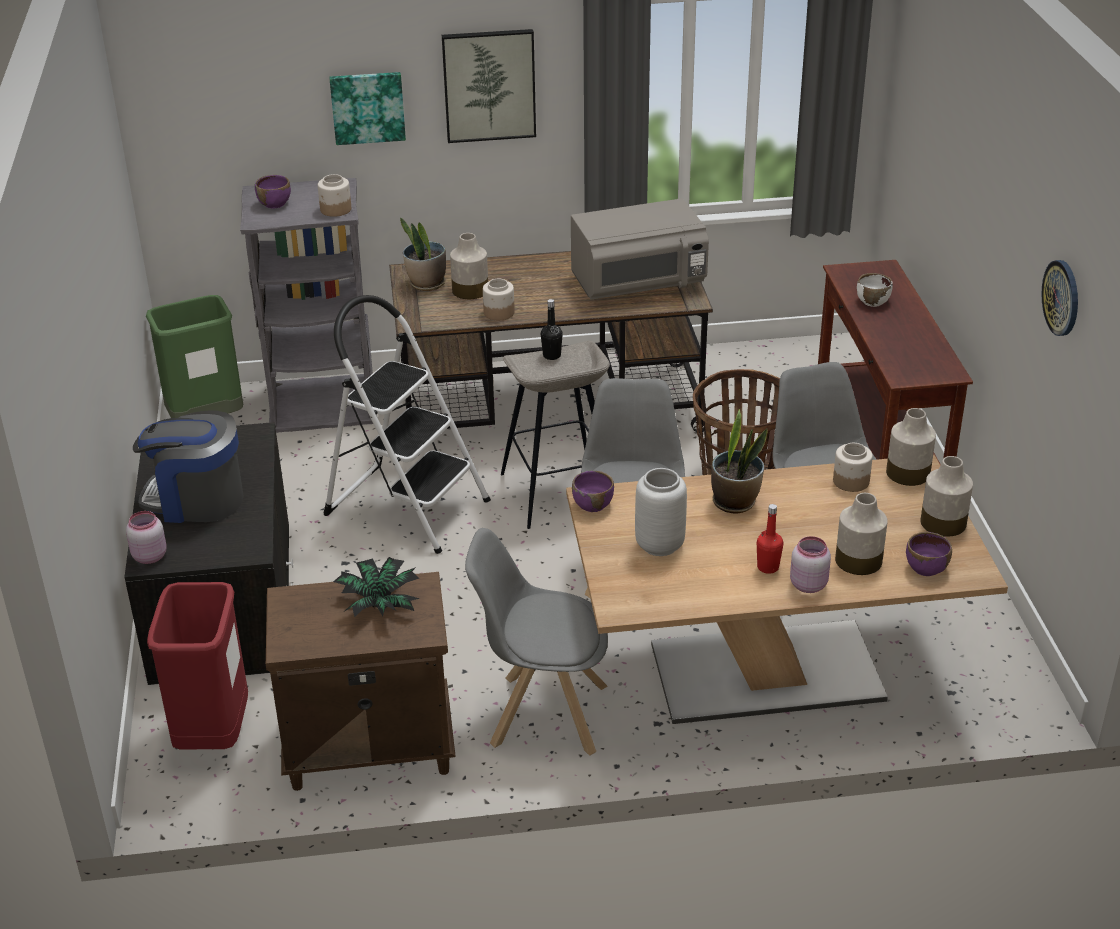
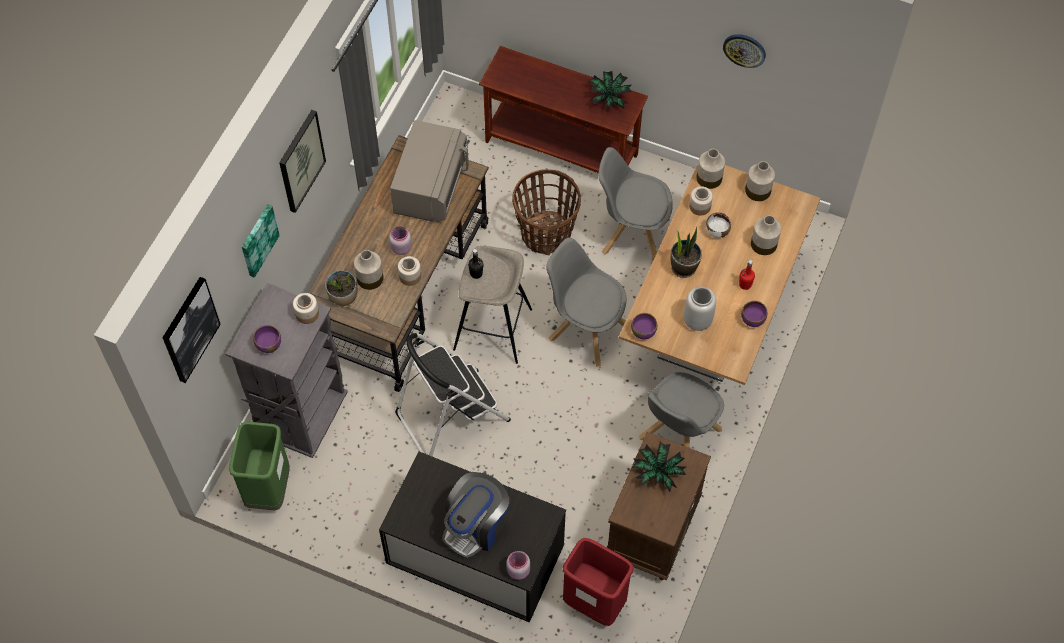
camera: 60 degrees left, 25 degrees up
pink jar [790,536,831,593] -> pink jar moved to [389,226,412,255]
white bowl [857,273,893,307] -> white bowl moved to [706,212,731,238]
purple bowl [906,532,952,576] -> purple bowl moved to [741,301,767,327]
none -> picture [163,277,221,383]
none -> potted plant [588,71,631,110]

